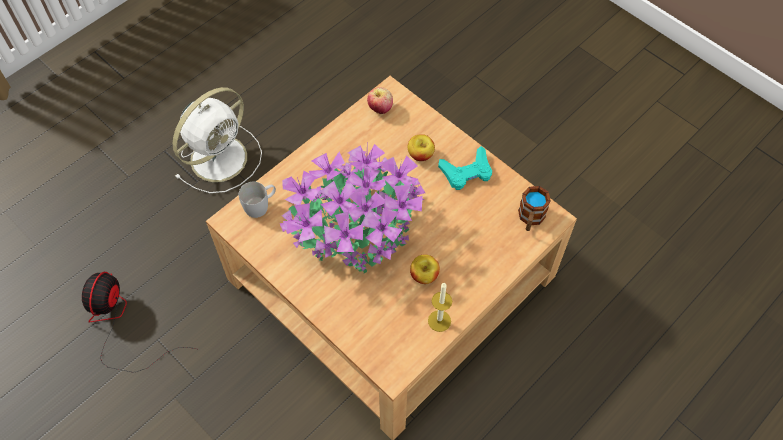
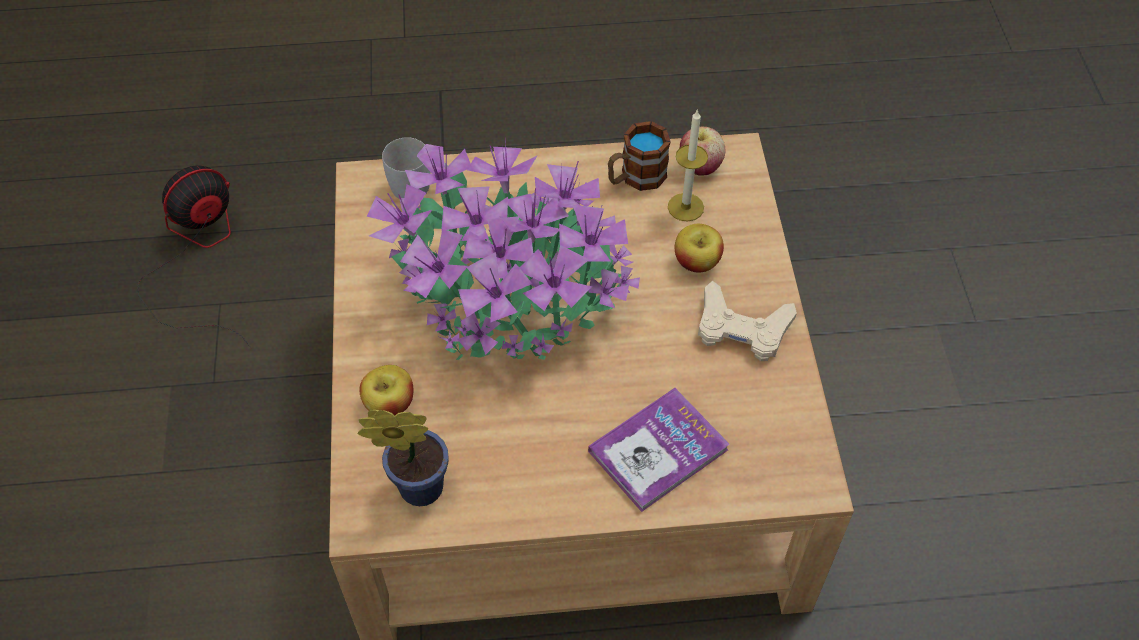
camera: 40 degrees right, 5 degrees down
white fan [173,87,262,193] -> none
apple [410,254,440,284] -> apple moved to [360,365,413,416]
candle [428,283,452,332] -> candle moved to [668,109,708,222]
turquoise game controller [438,146,492,190] -> beige game controller [698,281,797,361]
mug [518,186,551,231] -> mug moved to [608,121,671,191]
none -> potted plant [357,410,449,506]
none -> book [588,388,730,512]

